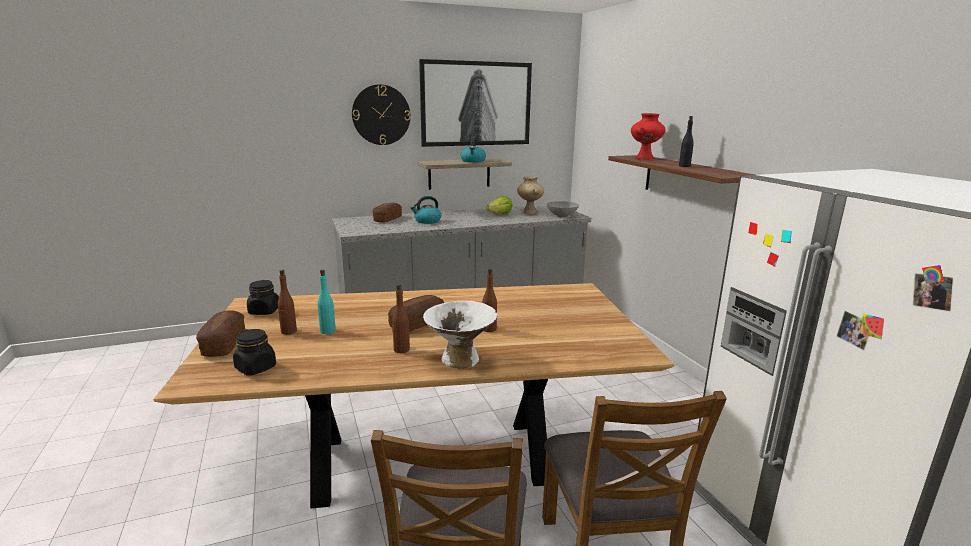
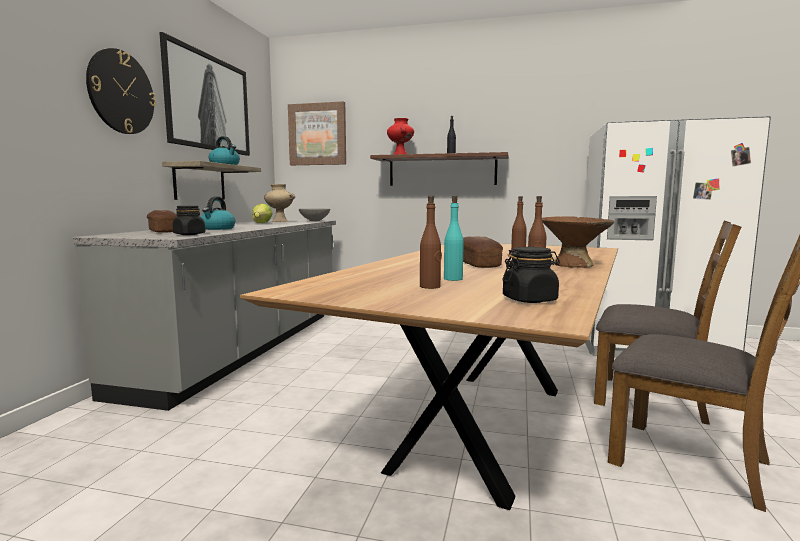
camera: 55 degrees left, 10 degrees down
bread [196,310,245,357] -> none
black jar [247,280,279,315] -> black jar moved to [173,206,205,235]
white bowl [423,301,497,369] -> brown bowl [542,216,614,268]
none -> picture [288,101,346,165]

